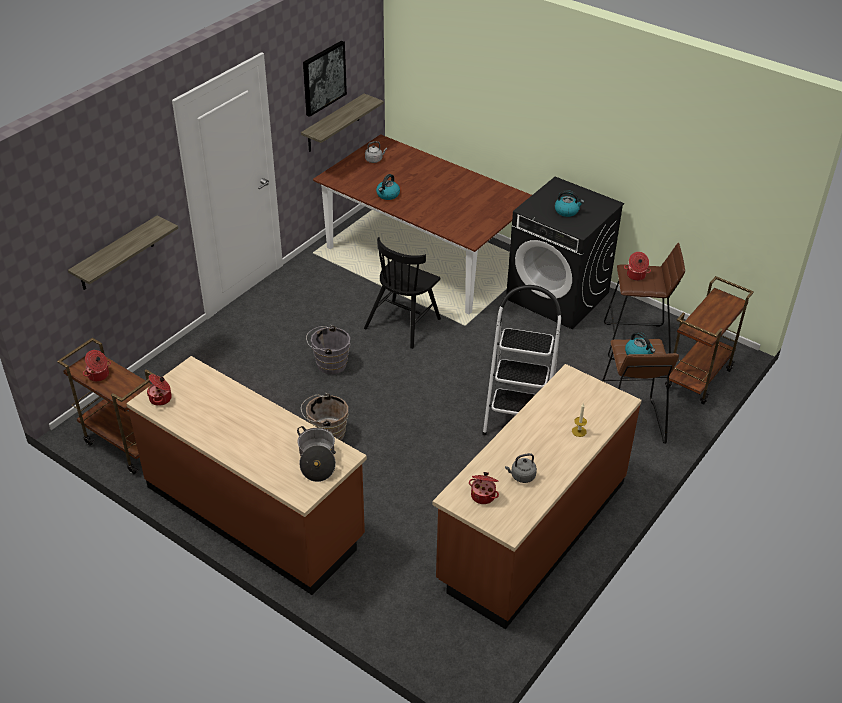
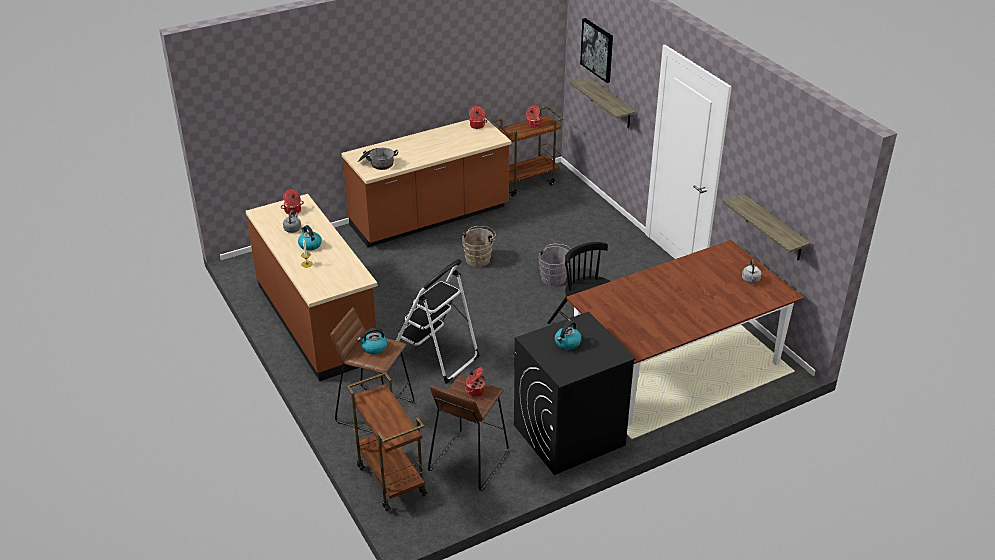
camera: 115 degrees right, 5 degrees down
picture [303,41,347,117] -> picture moved to [580,18,613,83]
kettle [376,174,400,200] -> kettle moved to [298,225,322,251]

